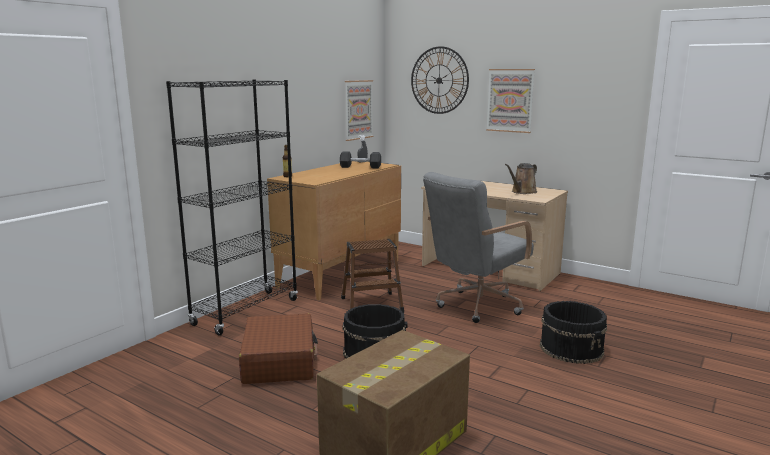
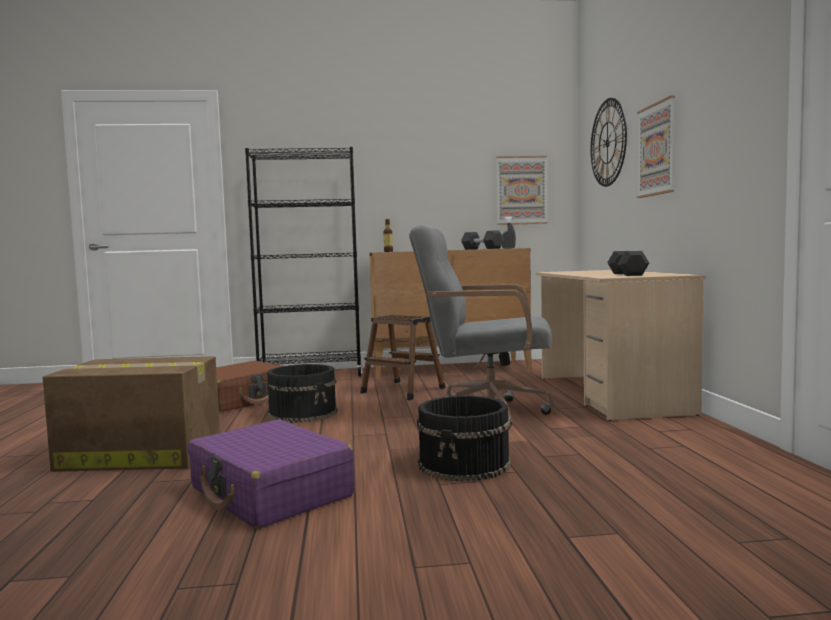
camera: 50 degrees right, 10 degrees down
brown watering can [505,163,537,194] -> black dumbbell [607,251,649,276]
none -> purple suitcase [188,419,354,529]

